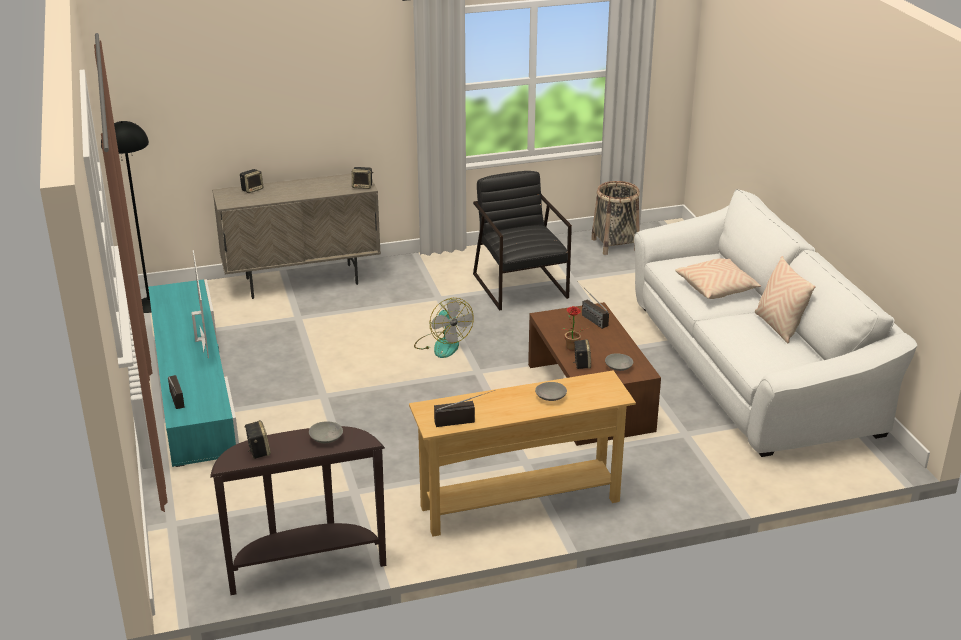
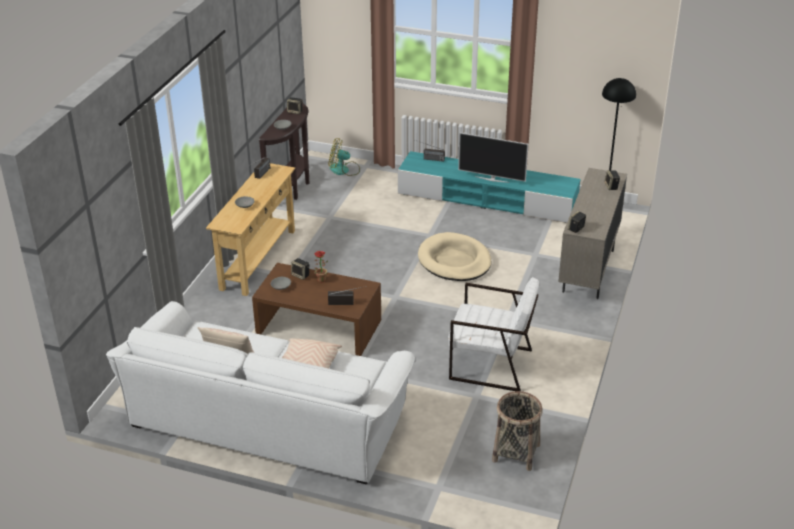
camera: 125 degrees right, 5 degrees up
fan [414,298,474,358] -> fan moved to [328,138,360,176]
black armchair [473,171,572,311] -> white armchair [448,277,539,391]
none -> beige dog bed [418,232,492,281]

